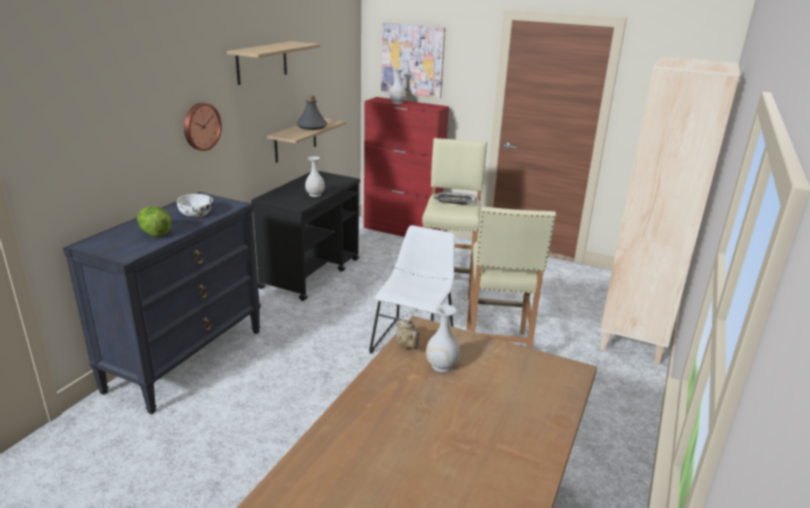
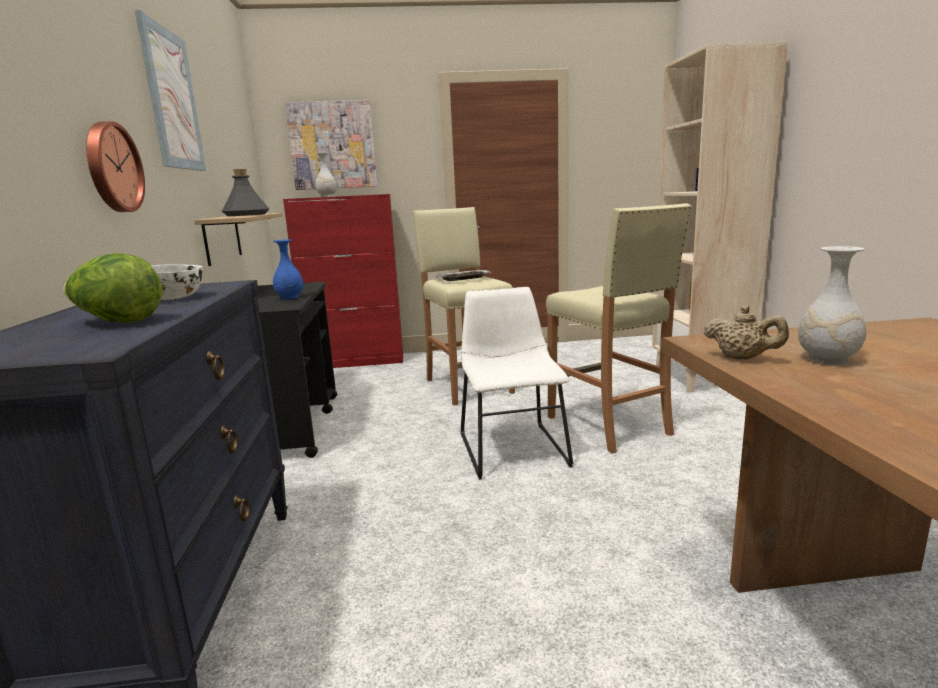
camera: 30 degrees left, 10 degrees down
shelf [227,41,320,85] -> picture [135,10,206,171]
white vase [305,156,325,197] -> blue vase [273,239,303,299]

